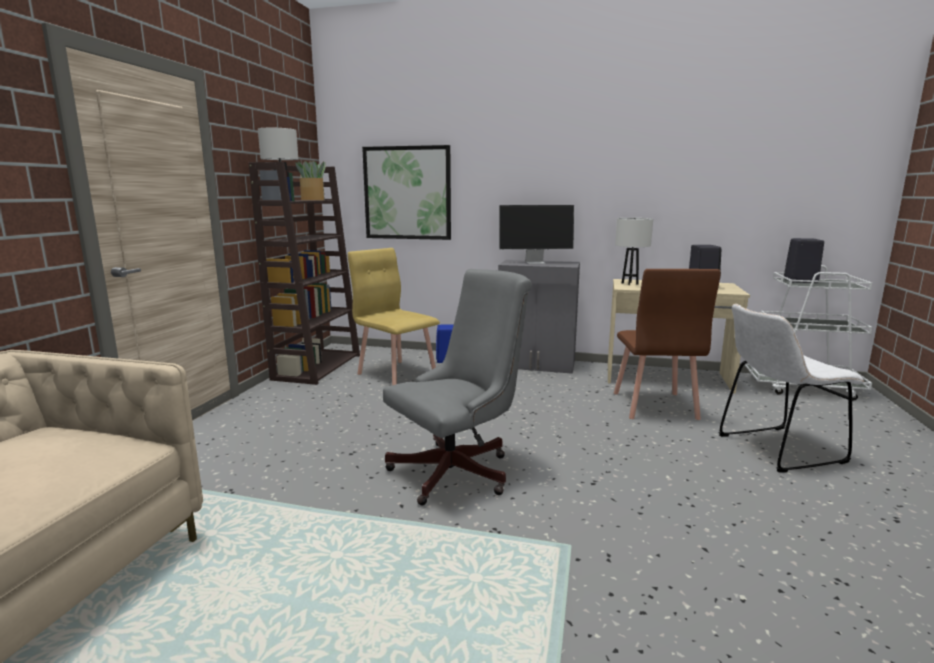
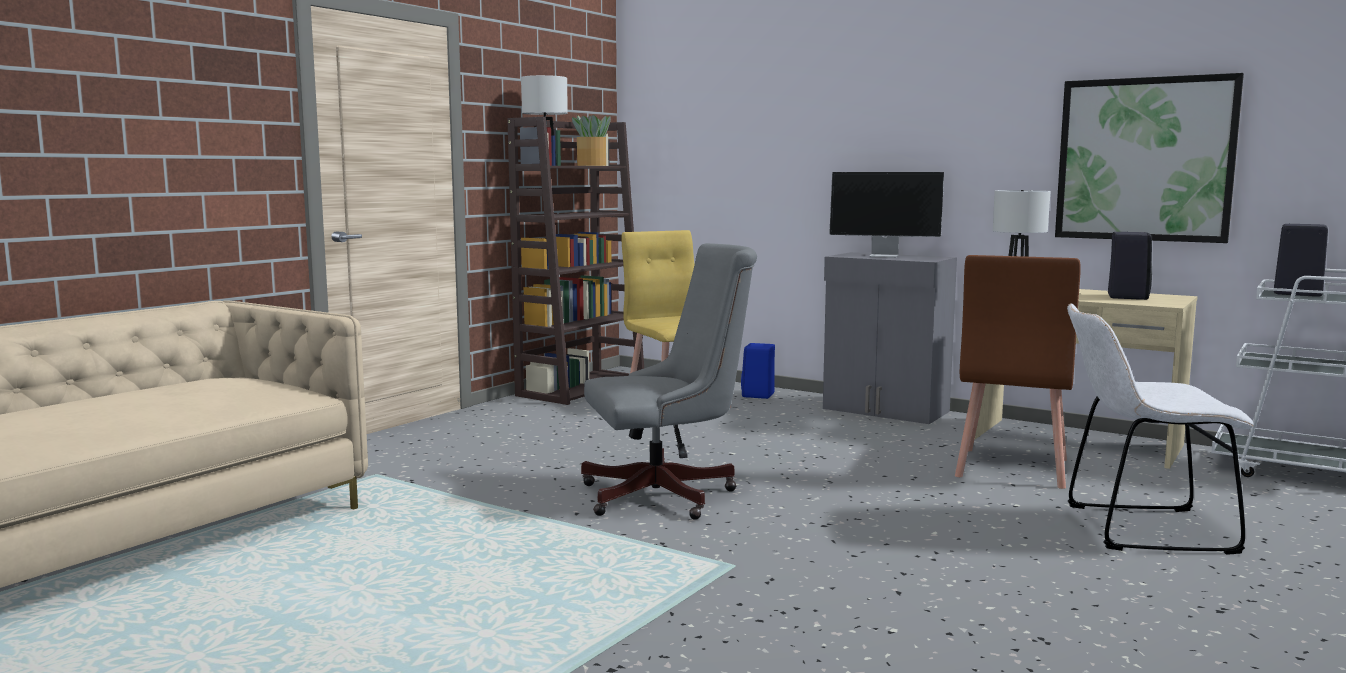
camera: 20 degrees right, 5 degrees down
picture [362,145,451,240] -> picture moved to [1055,73,1244,243]

